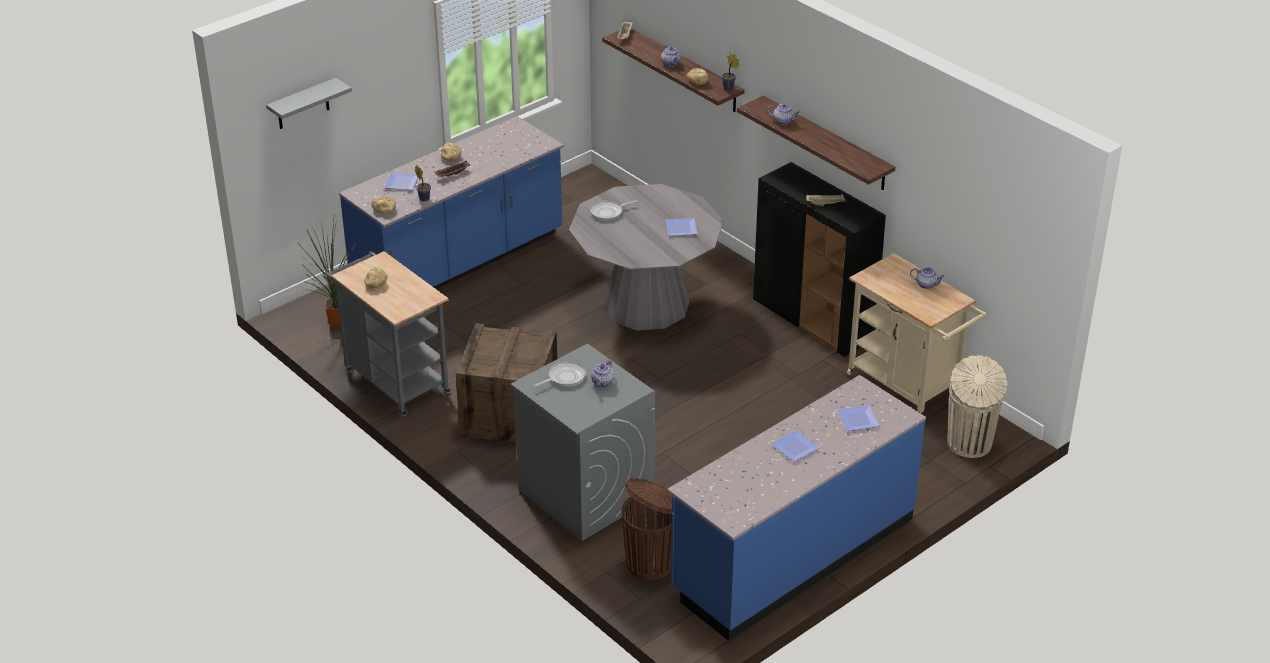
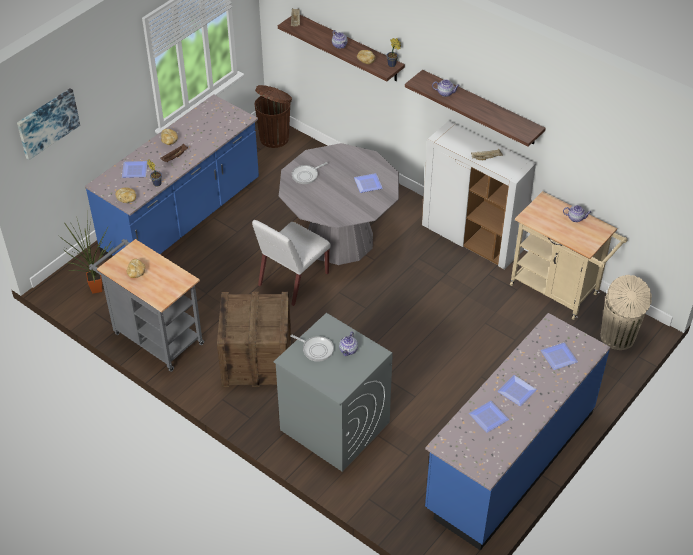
camera: 10 degrees left, 10 degrees up
grey shelf [266,78,352,129] -> picture [17,88,80,160]
frying pan [534,361,586,387] -> frying pan turned 75 degrees clockwise [290,335,334,362]
brown trash can [621,478,673,580] -> brown trash can moved to [254,85,292,148]
black cabinet [753,162,886,357] -> white cabinet [422,121,536,270]
none -> white chair [252,220,331,306]
none -> plate [469,401,509,433]

